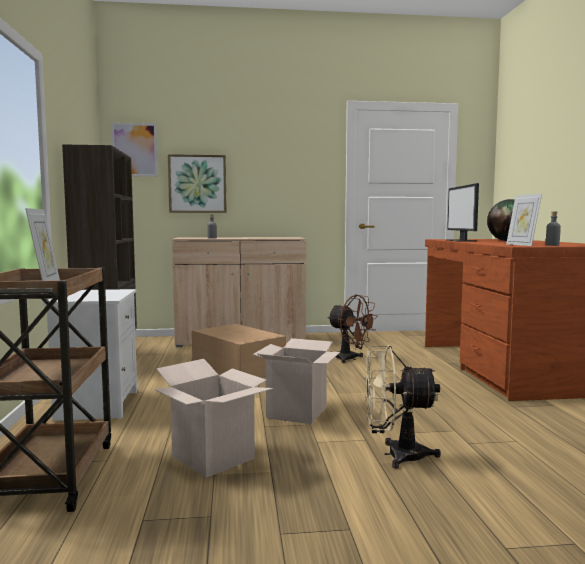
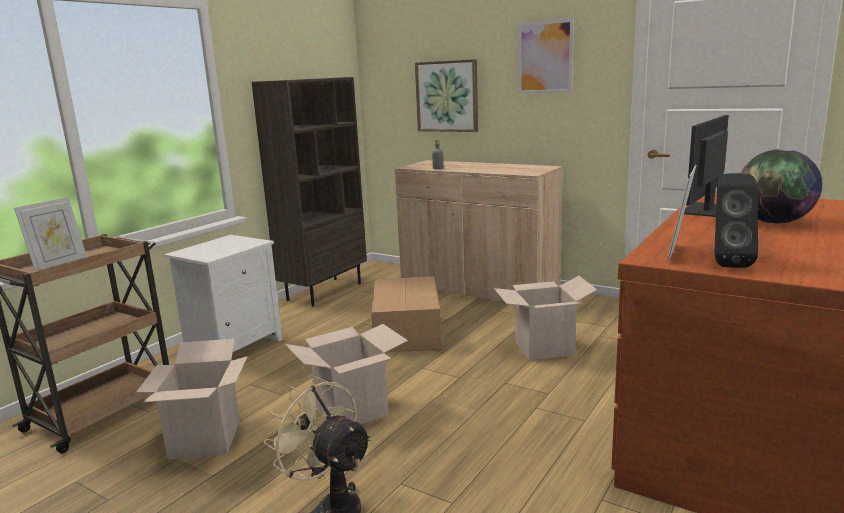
camera: 40 degrees right, 10 degrees up
picture [111,122,158,177] -> picture moved to [518,19,574,94]
brown fan [327,295,378,363] -> cardboard box [494,275,597,360]
grey bottle [546,212,561,246] -> black speaker [715,173,758,268]

